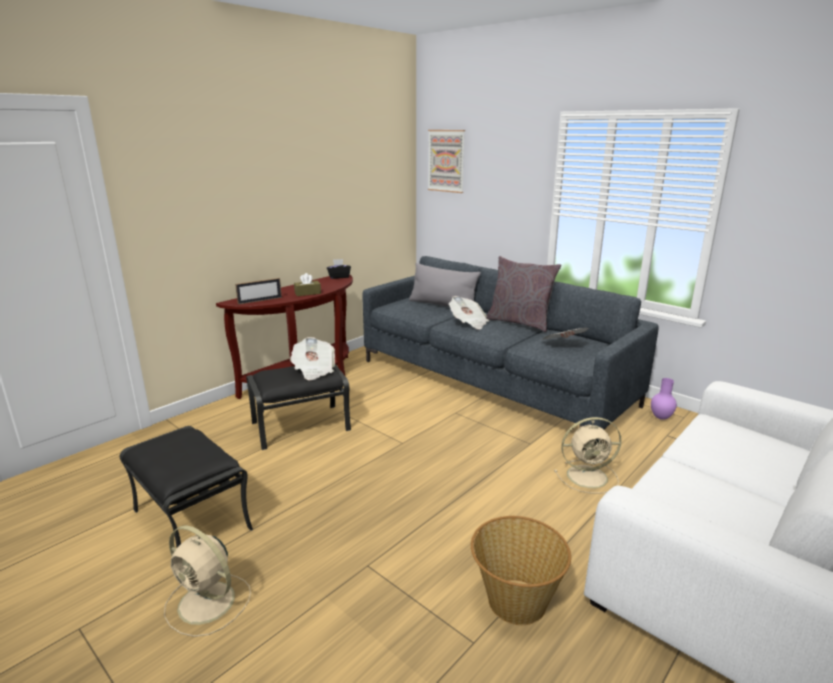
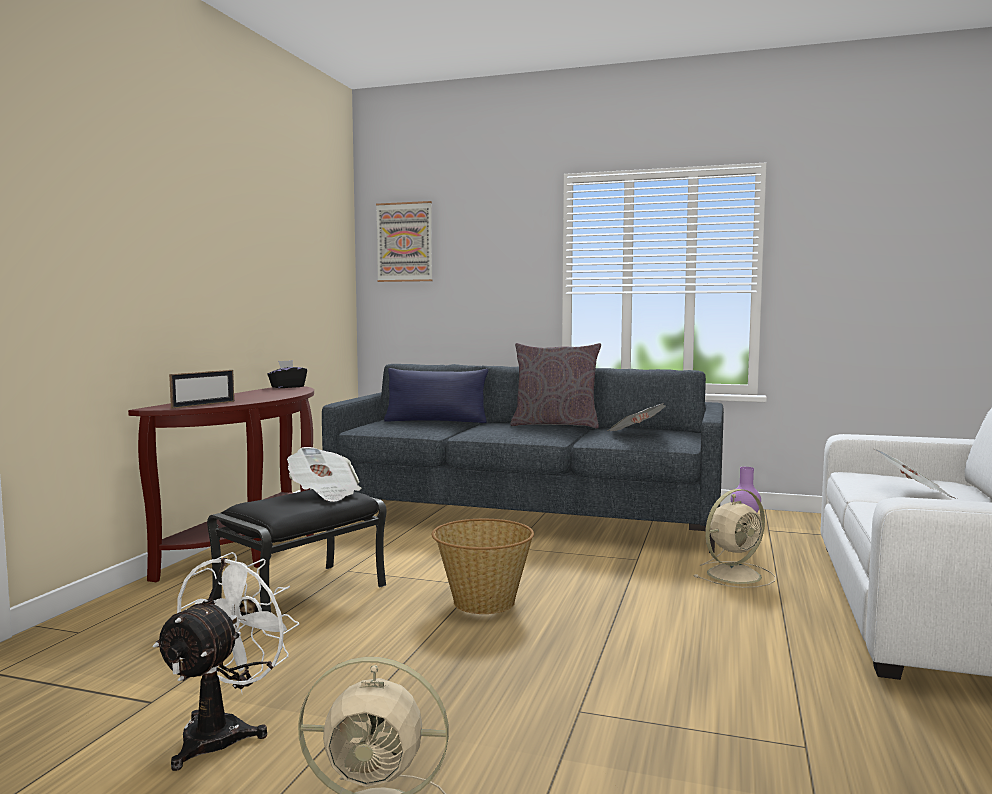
camera: 25 degrees left, 15 degrees down
black ottoman [119,426,253,548] -> white fan [153,552,299,771]
brown tissue box [294,273,321,296] -> none
grey pillow [409,263,481,307] -> blue pillow [384,368,488,423]
newspaper [449,296,489,329] -> newspaper moved to [874,449,957,499]
basket [471,516,571,625] -> basket moved to [432,519,534,614]

